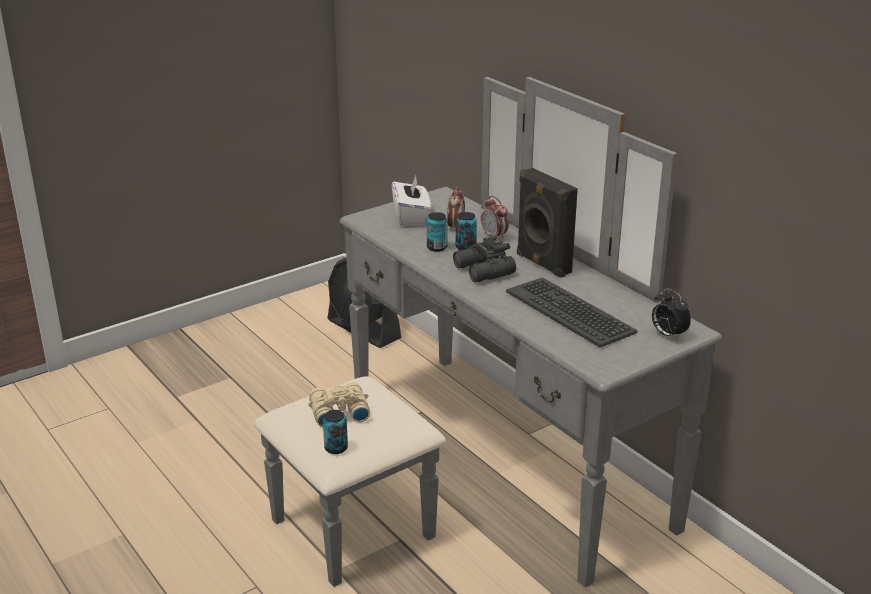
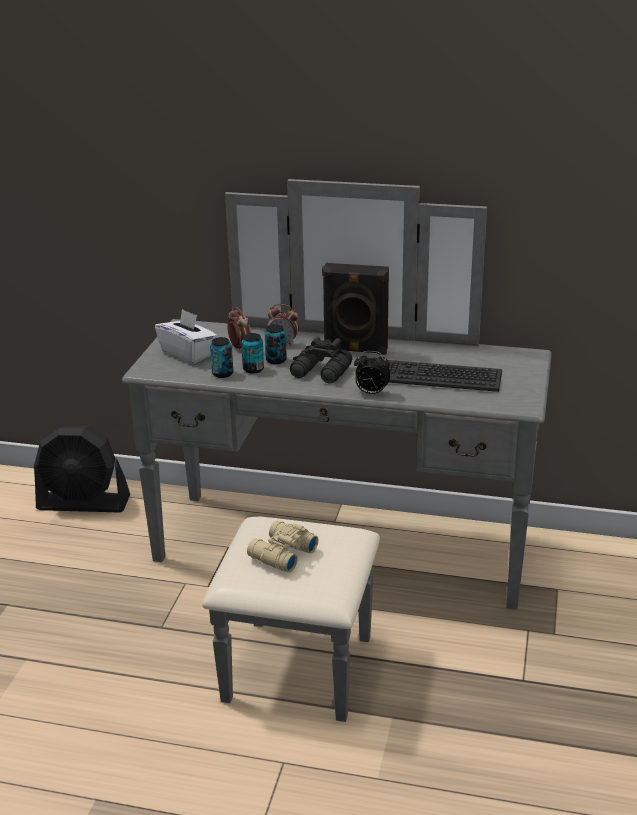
camera: 40 degrees left, 0 degrees up
can [323,410,348,454] -> can moved to [210,337,233,378]
alarm clock [652,288,691,340] -> alarm clock moved to [354,351,391,395]

